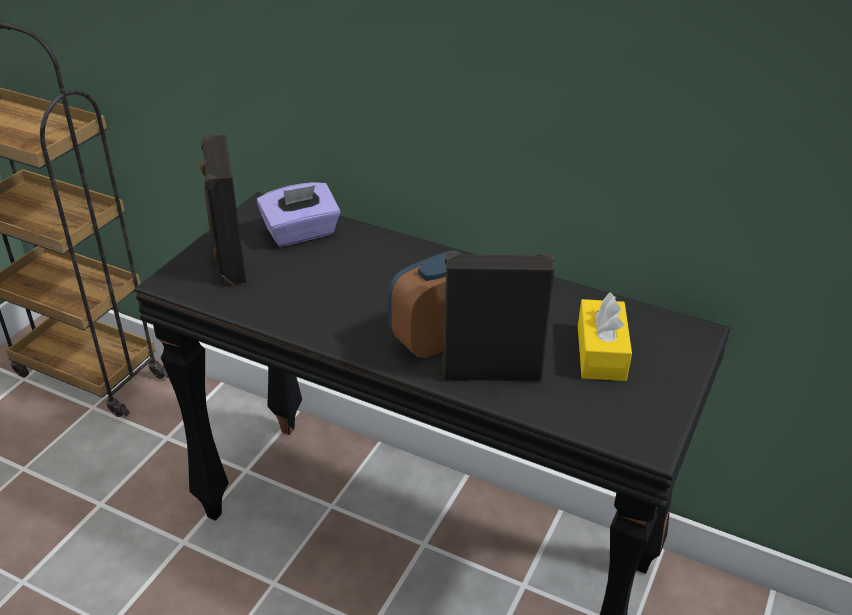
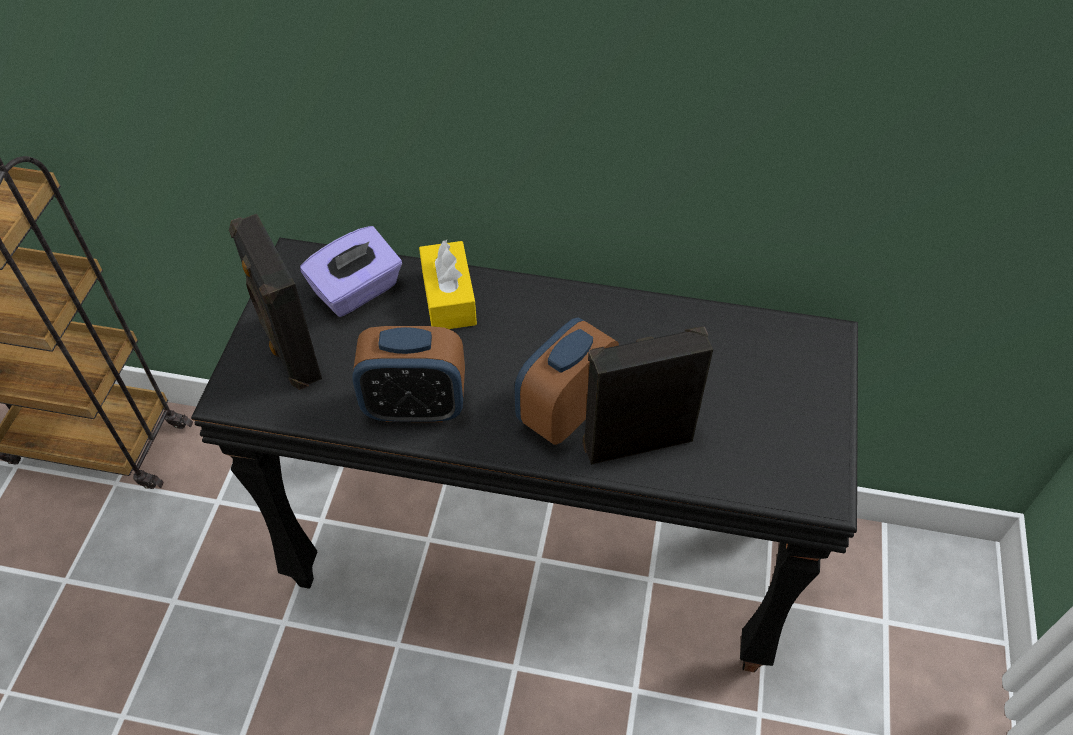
camera: 15 degrees left, 15 degrees up
yellow tissue box [578,293,632,381] -> yellow tissue box moved to [419,240,477,329]
none -> alarm clock [352,326,465,422]

